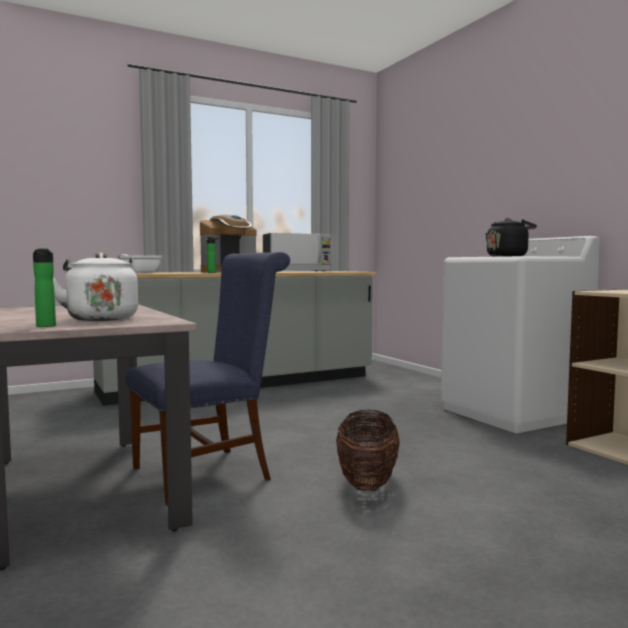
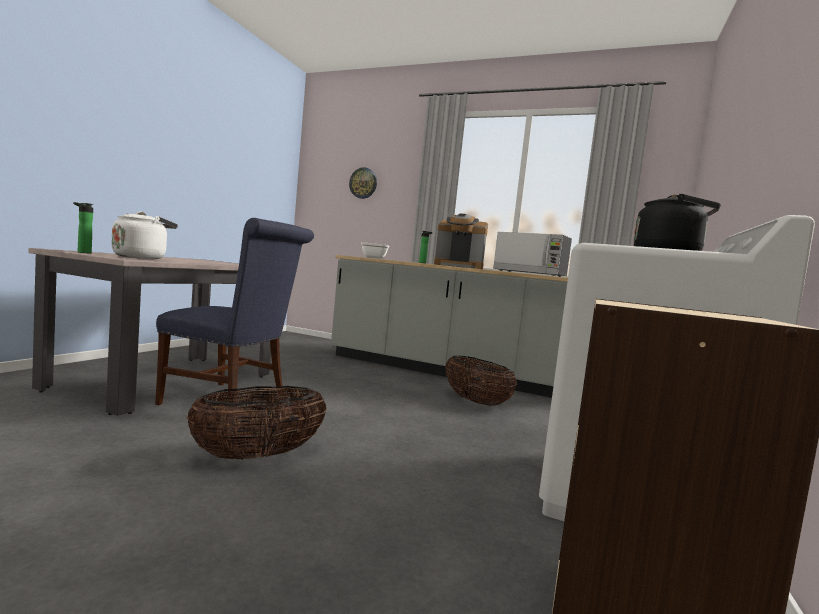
camera: 50 degrees right, 0 degrees up
none -> wall clock [349,167,377,199]
none -> basket [445,356,517,406]

